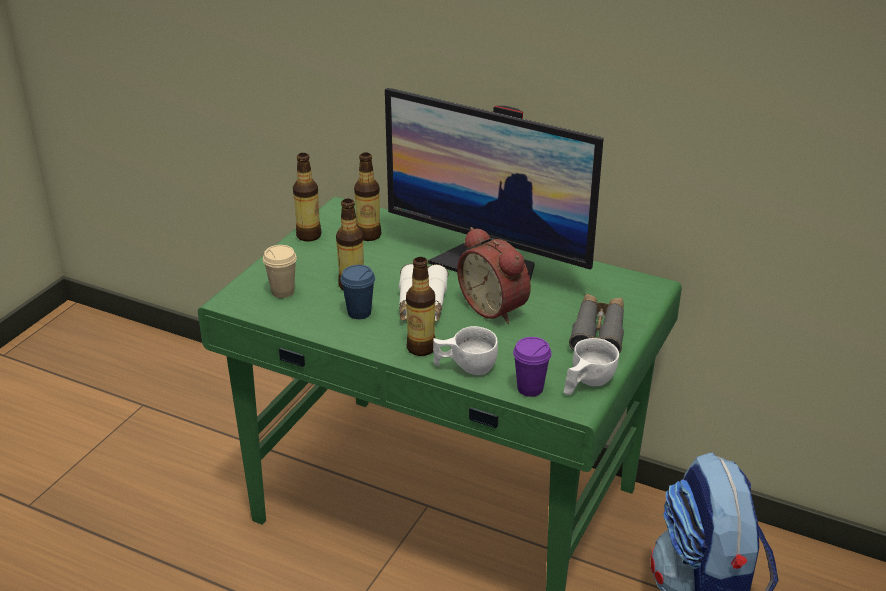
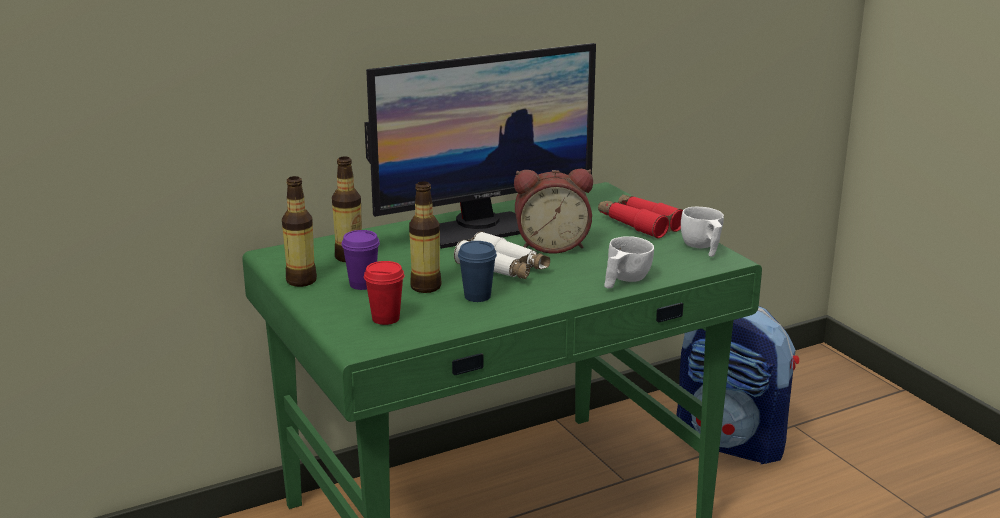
camera: 55 degrees left, 10 degrees down
beige cup [263,245,297,298] -> red cup [364,261,405,325]
bottle [406,257,436,356] -> none
purple cup [513,337,552,397] -> purple cup moved to [341,230,380,290]
grey binoculars [569,294,624,354] -> red binoculars [598,195,683,239]

